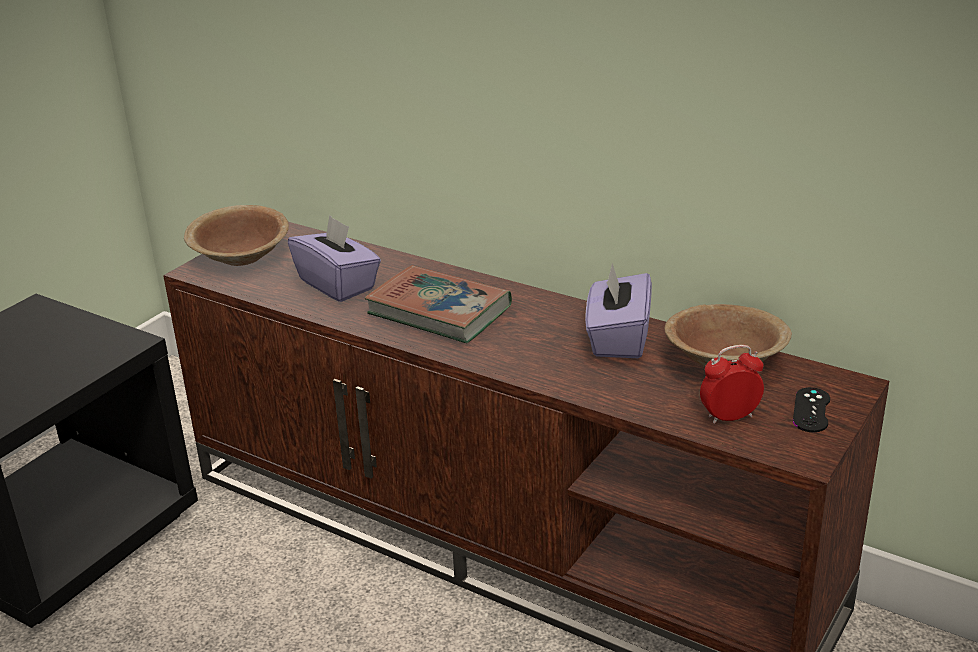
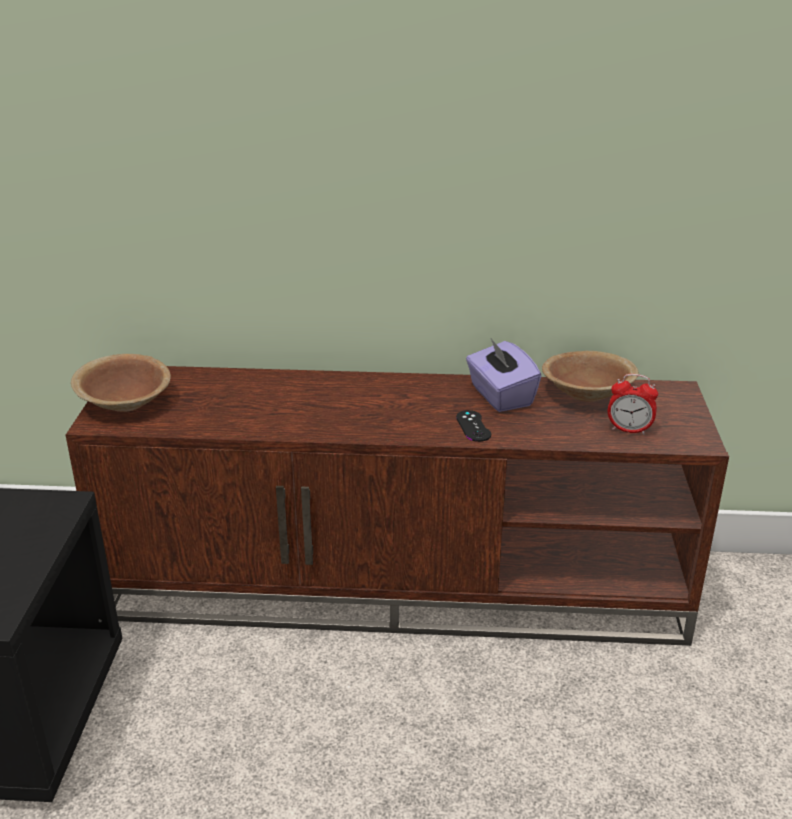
camera: 30 degrees left, 0 degrees up
purple tissue box [288,215,381,302] -> none
book [365,265,512,343] -> none
alarm clock [700,345,764,424] -> alarm clock turned 120 degrees counterclockwise [608,374,658,435]
black game controller [793,387,830,432] -> black game controller moved to [456,410,491,442]

